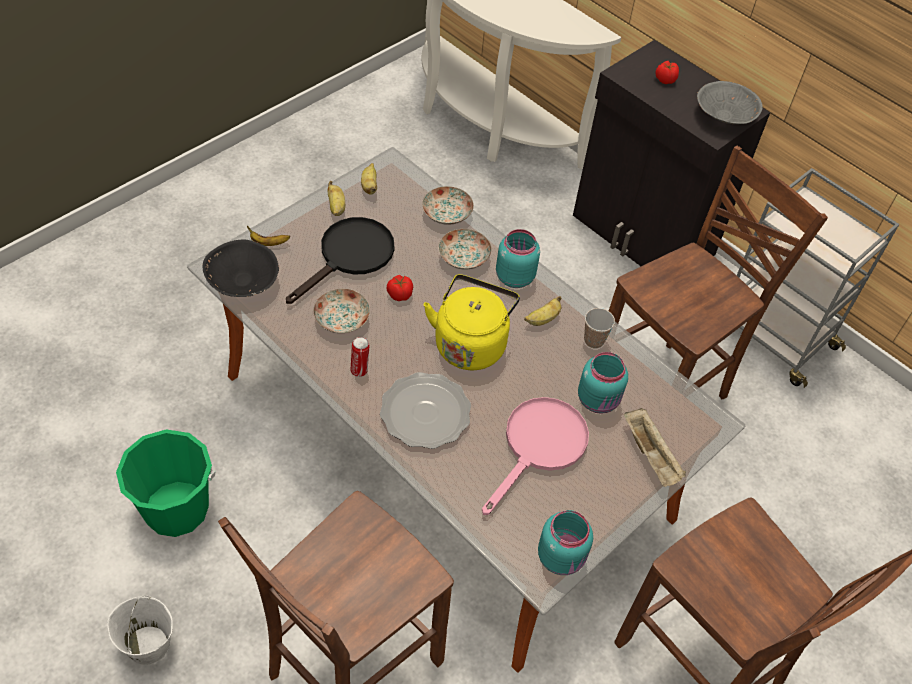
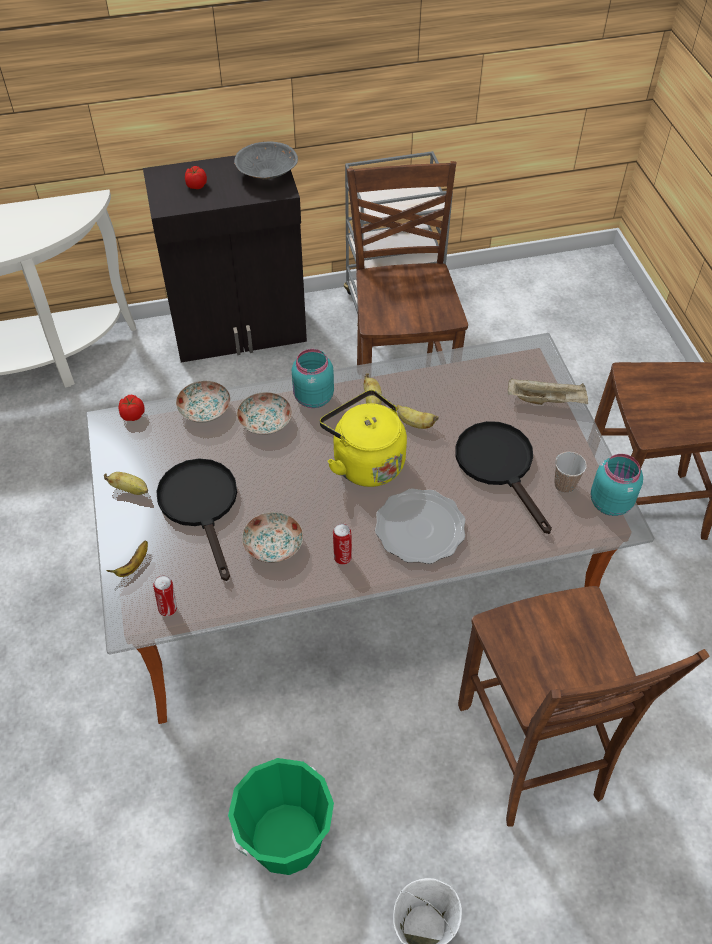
camera: 55 degrees left, 0 degrees up
black bowl [202,239,279,297] -> can [153,575,177,616]
banana [361,163,377,195] -> banana moved to [397,405,438,429]
tomato [387,275,413,301] -> tomato moved to [118,395,145,421]
pink frying pan [482,397,589,515] -> black frying pan [455,421,552,534]
turquoise jar [578,352,628,414] -> none
cup [584,308,615,349] -> cup moved to [554,452,587,493]

